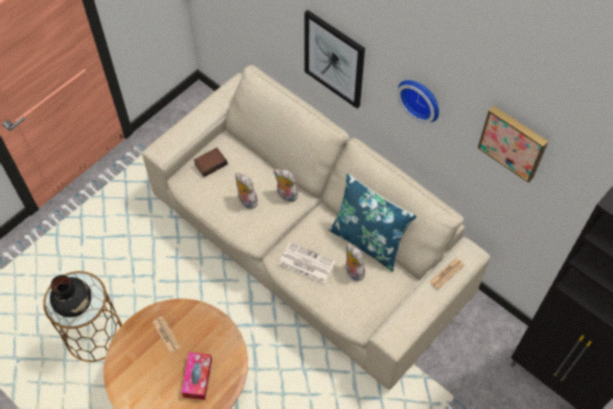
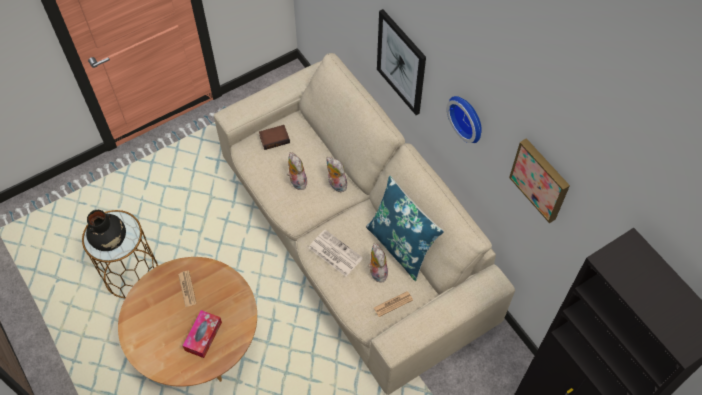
camera: 15 degrees right, 0 degrees up
newspaper [430,258,465,289] -> newspaper moved to [374,291,413,317]

